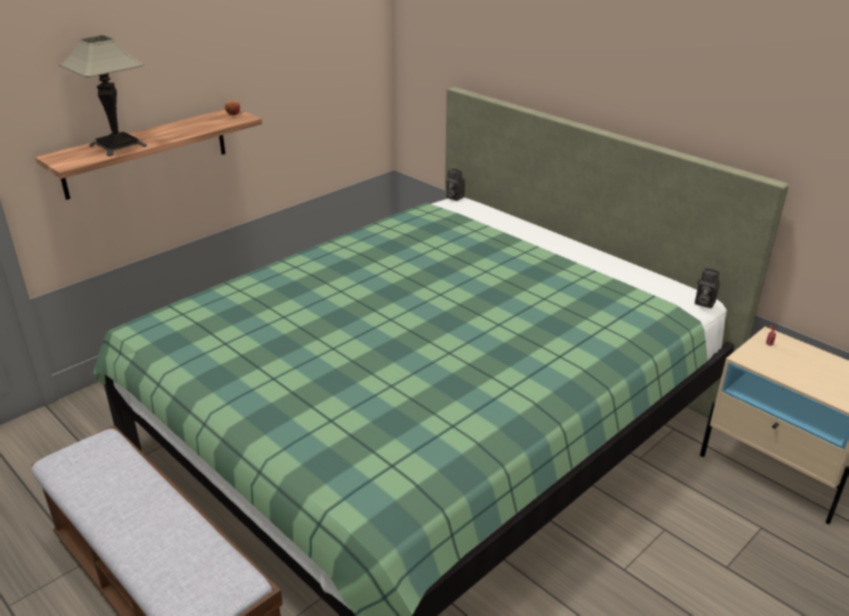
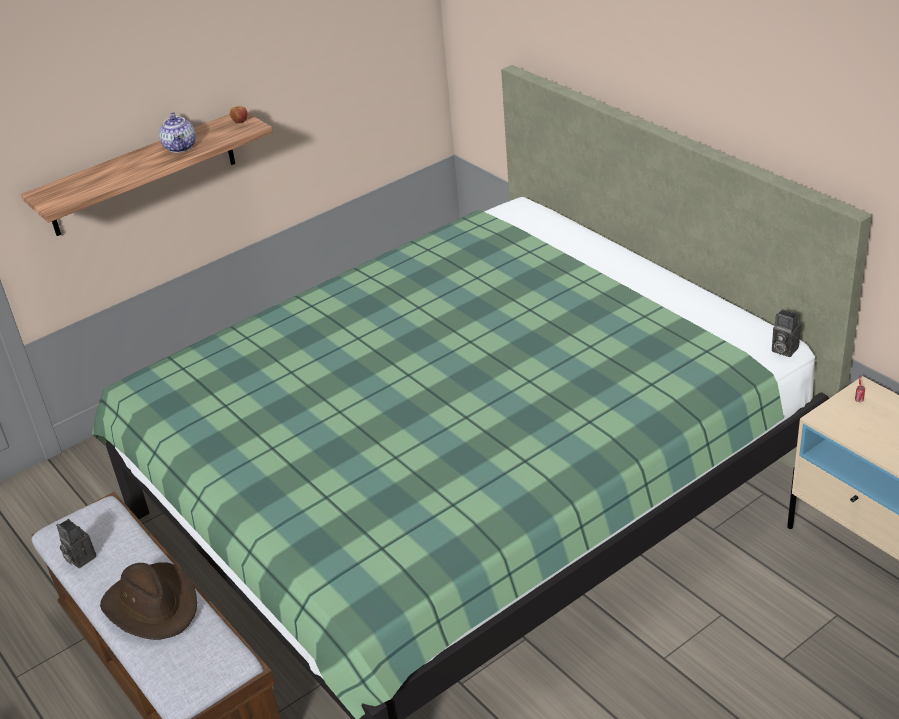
camera: 10 degrees right, 5 degrees up
table lamp [59,35,147,156] -> none
camera [446,168,465,201] -> camera moved to [56,519,96,568]
none -> brown hat [100,562,197,640]
none -> teapot [159,112,196,153]

